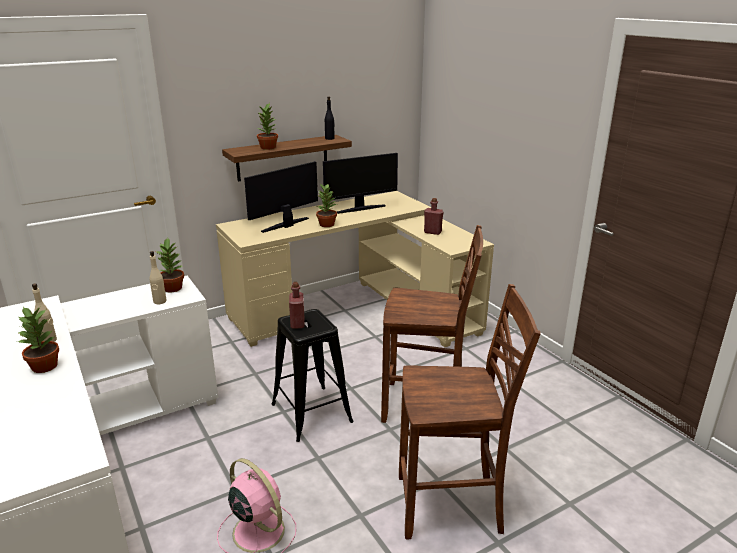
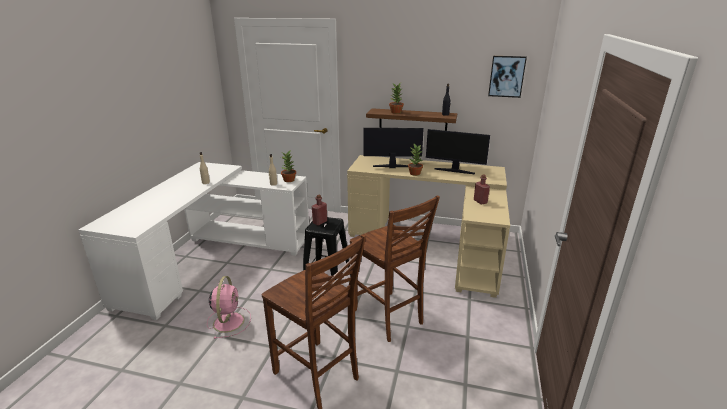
camera: 45 degrees right, 0 degrees up
potted plant [17,307,59,373] -> none
none -> picture [488,56,527,98]

